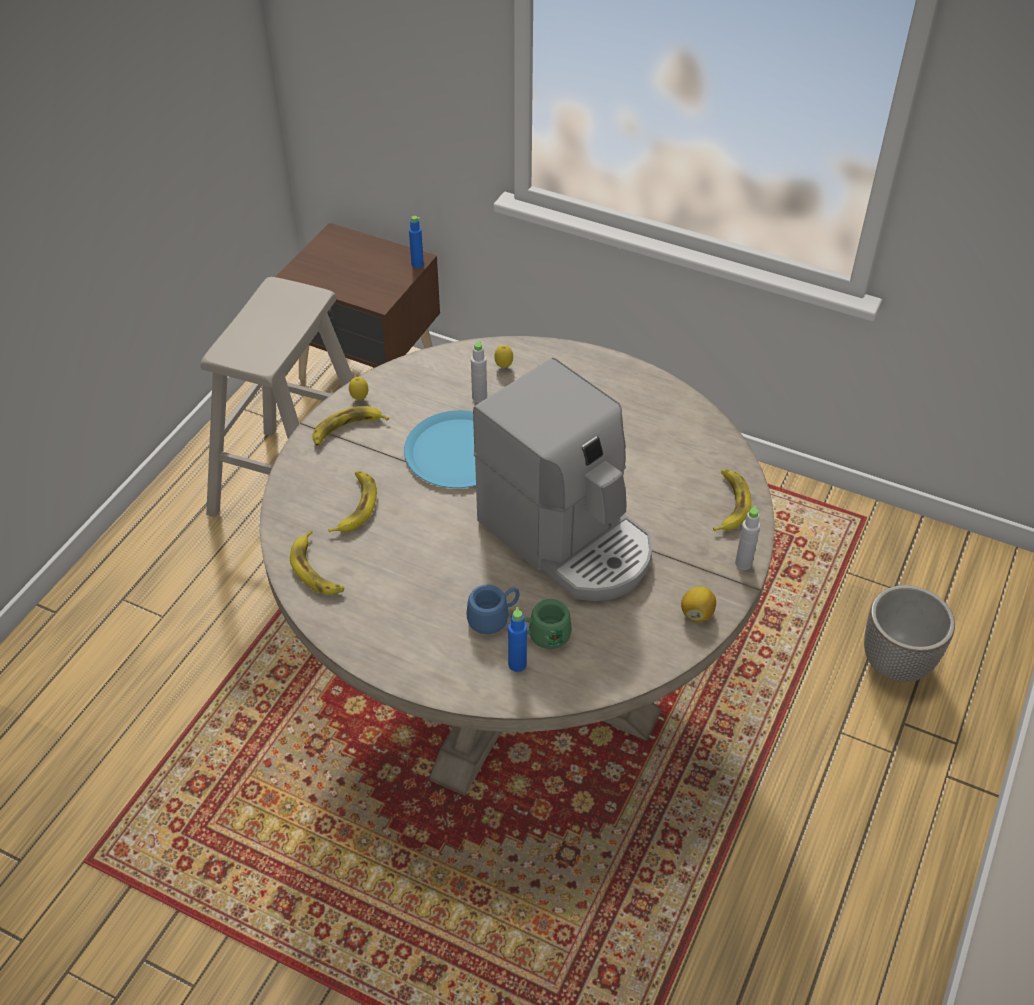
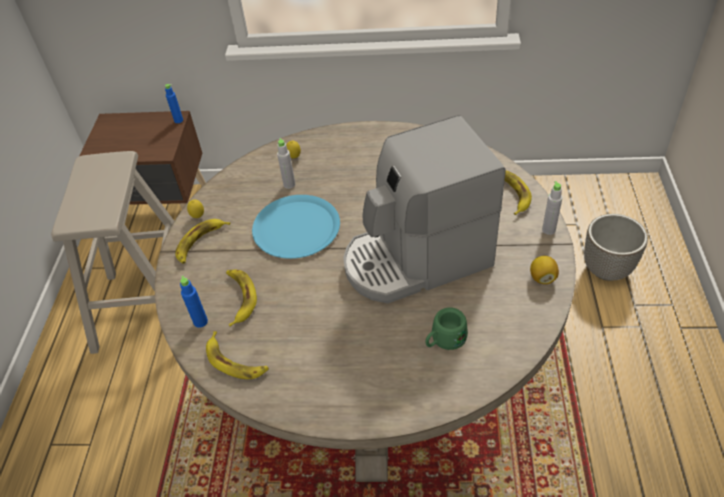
camera: 20 degrees left, 0 degrees up
blue mug [466,584,519,634] -> none
coffee machine [473,358,652,601] -> coffee machine turned 135 degrees clockwise [344,115,505,304]
blue bottle [508,607,527,672] -> blue bottle moved to [180,276,208,328]

